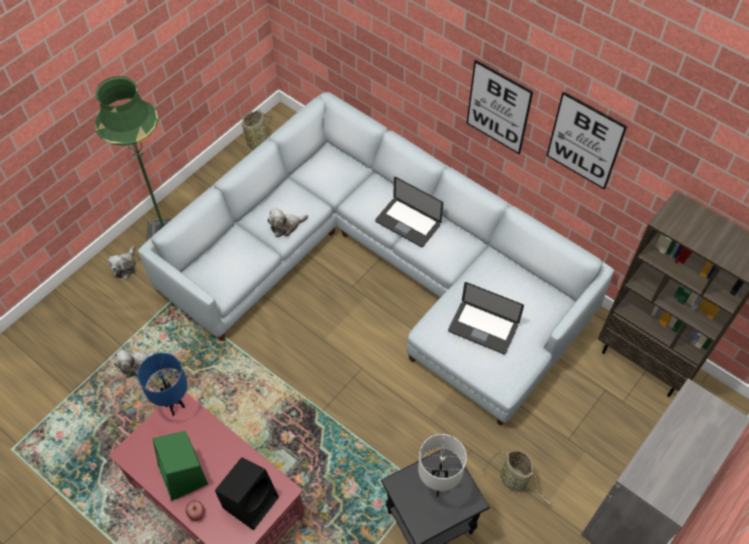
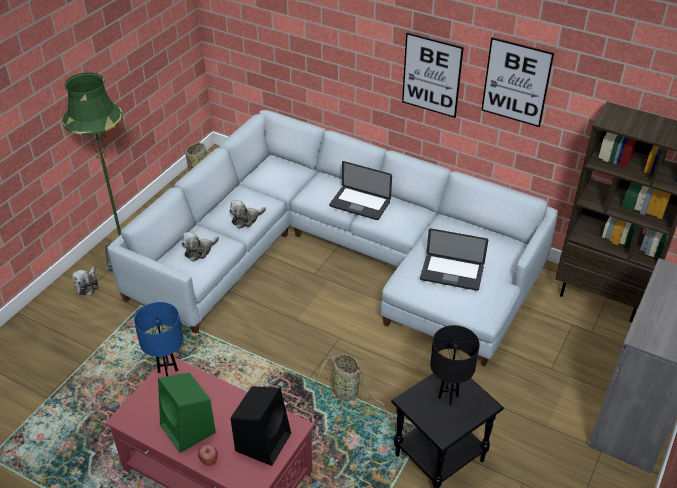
camera: 10 degrees left, 15 degrees down
plush toy [114,349,158,378] -> plush toy moved to [182,232,219,262]
white table lamp [418,434,467,497] -> black table lamp [430,325,480,406]
basket [482,449,553,506] -> basket moved to [314,354,385,405]

